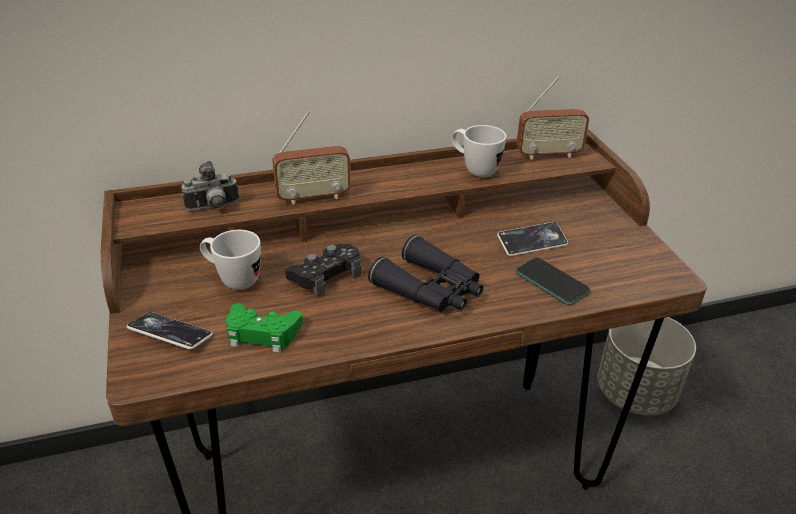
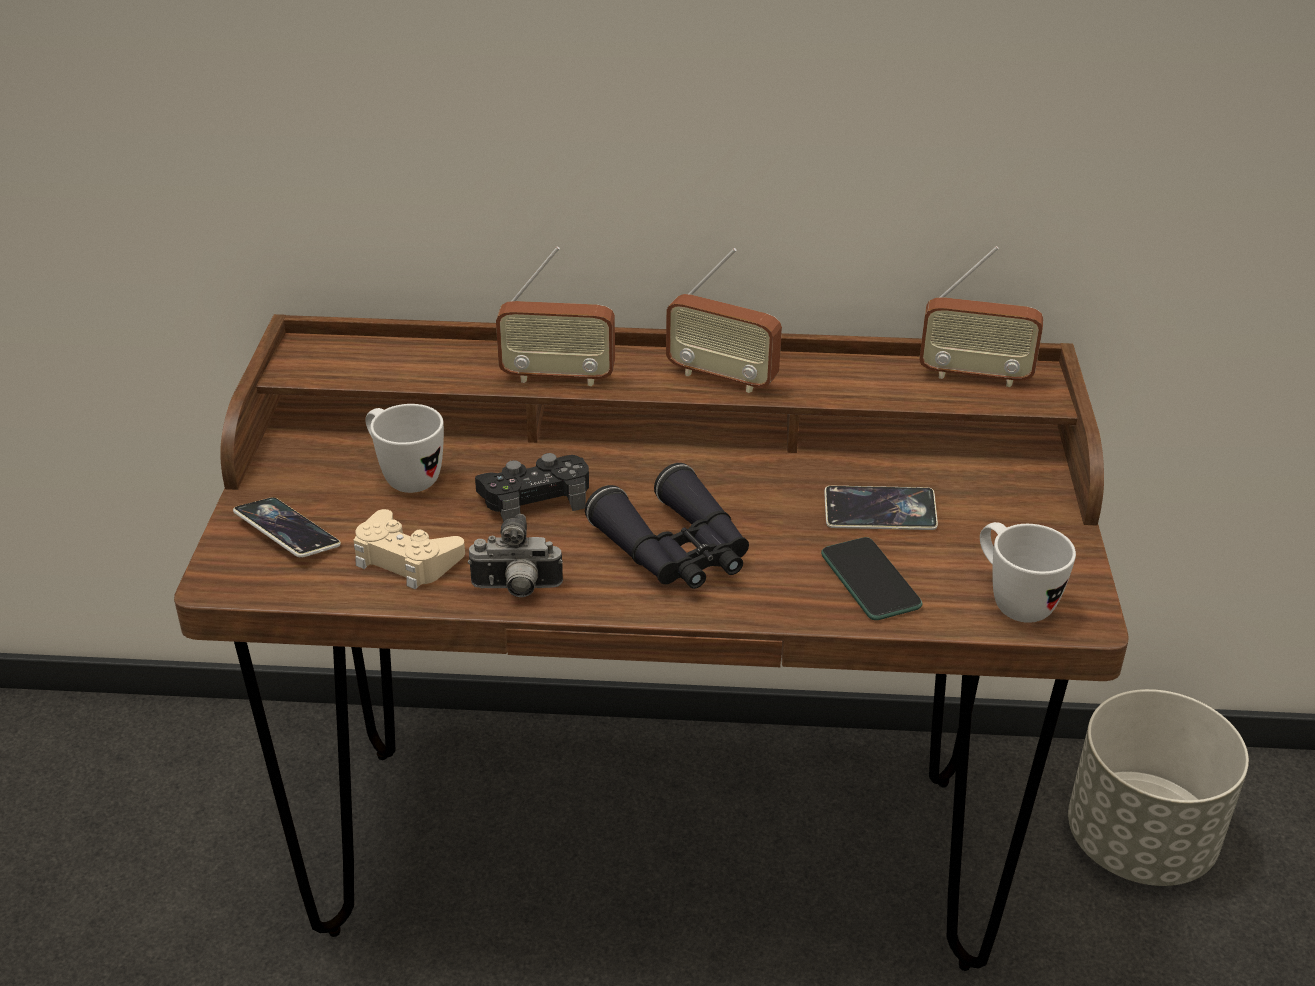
camera: 20 degrees right, 0 degrees up
camera [181,161,239,210] -> camera moved to [468,514,563,597]
green game controller [226,303,303,353] -> beige game controller [354,509,465,590]
white mug [452,125,507,177] -> white mug moved to [980,522,1076,623]
none -> radio [666,248,782,393]

